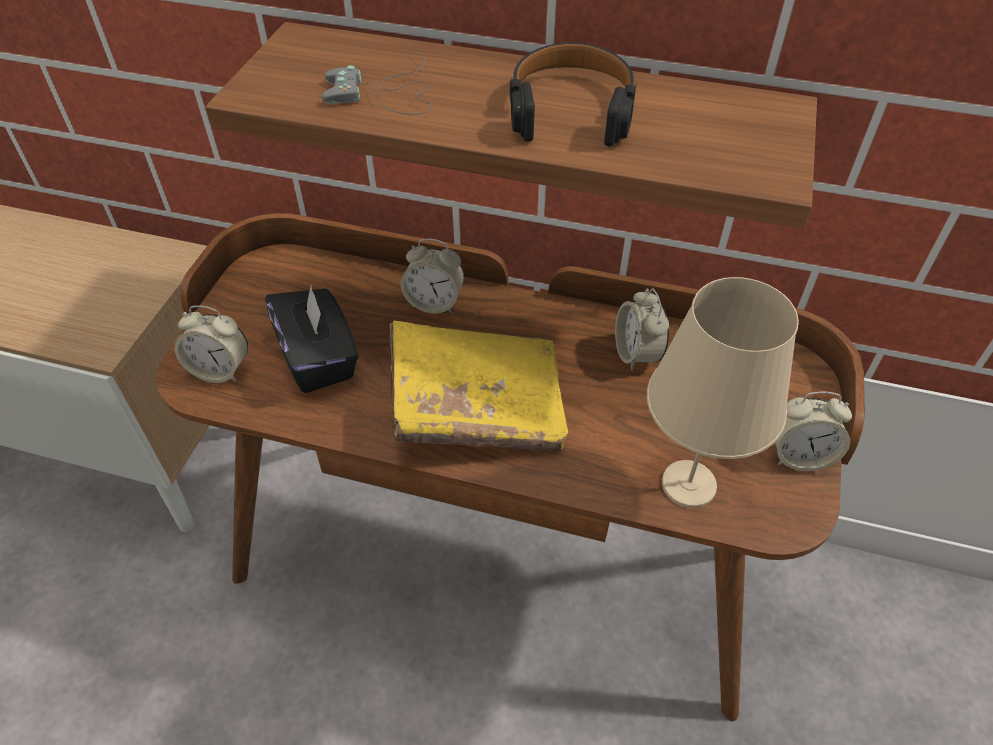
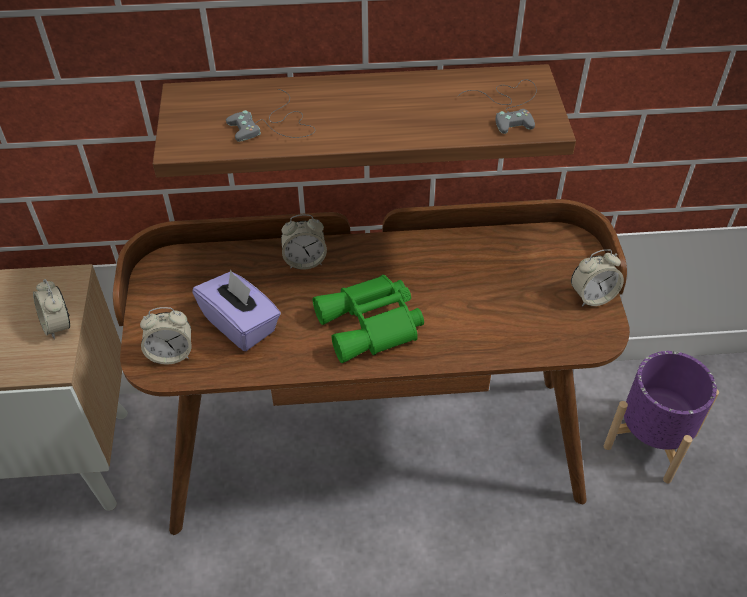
camera: 20 degrees left, 0 degrees up
black tissue box [265,284,358,393] -> purple tissue box [192,270,281,351]
yellow book [389,321,568,451] -> green binoculars [313,275,424,363]
black headphones [510,42,636,147] -> none
alarm clock [615,288,669,371] -> alarm clock moved to [33,279,70,339]
beige table lamp [647,277,799,508] -> none
none -> grey game controller [457,80,537,134]
none -> purple planter [604,351,719,483]

